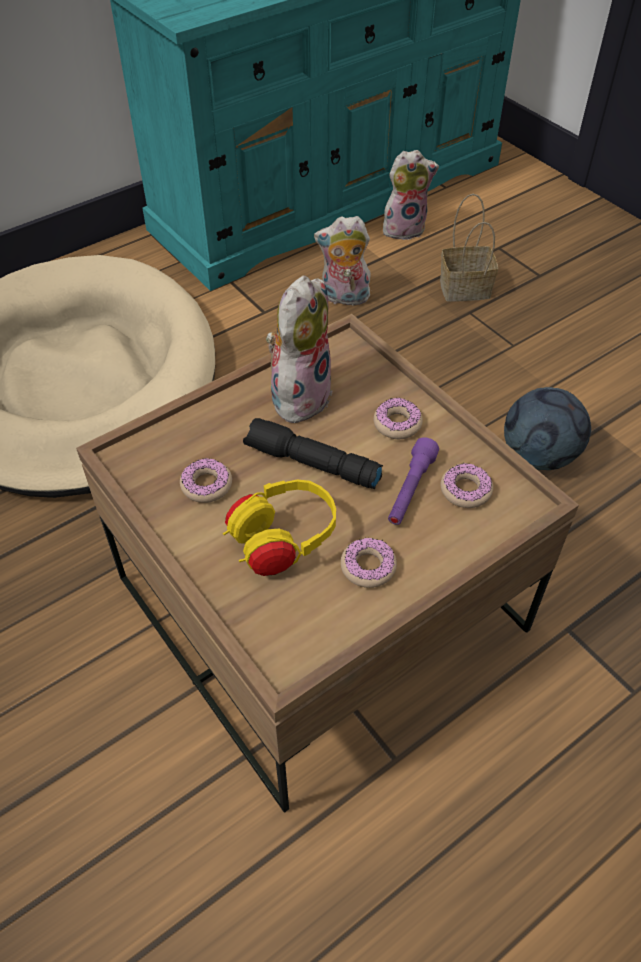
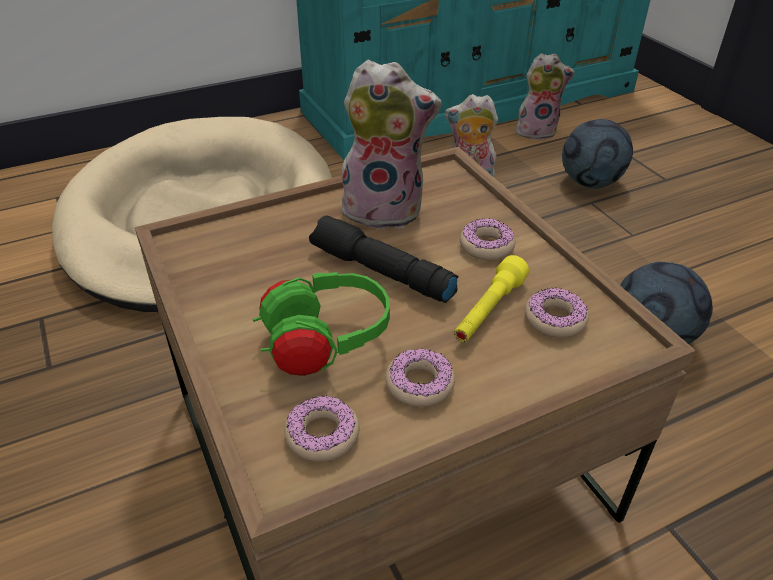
camera: 10 degrees right, 10 degrees down
donut [180,458,232,503] -> donut moved to [284,395,360,462]
yellow headphones [223,480,336,576] -> green headphones [253,272,390,376]
plush toy [266,275,333,423] -> plush toy turned 60 degrees clockwise [341,60,442,229]
purple flashlight [388,437,439,525] -> yellow flashlight [454,255,529,342]
basket [440,194,498,301] -> football [562,119,633,189]

